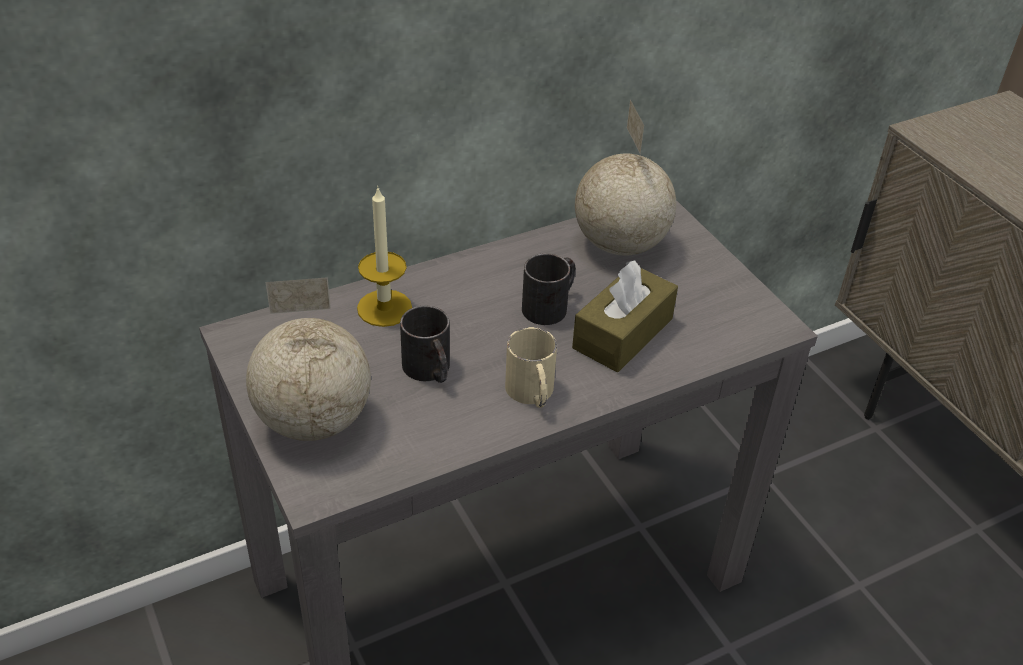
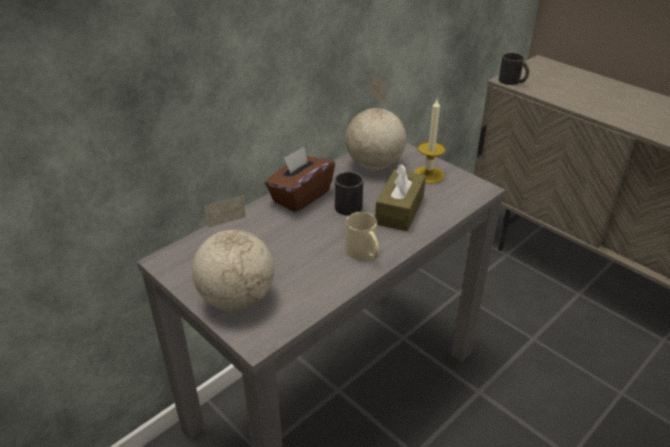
camera: 15 degrees left, 5 degrees down
candle [357,186,412,327] -> candle moved to [414,99,446,184]
black mug [400,306,450,383] -> black mug moved to [499,53,529,85]
none -> brown tissue box [265,147,335,212]

